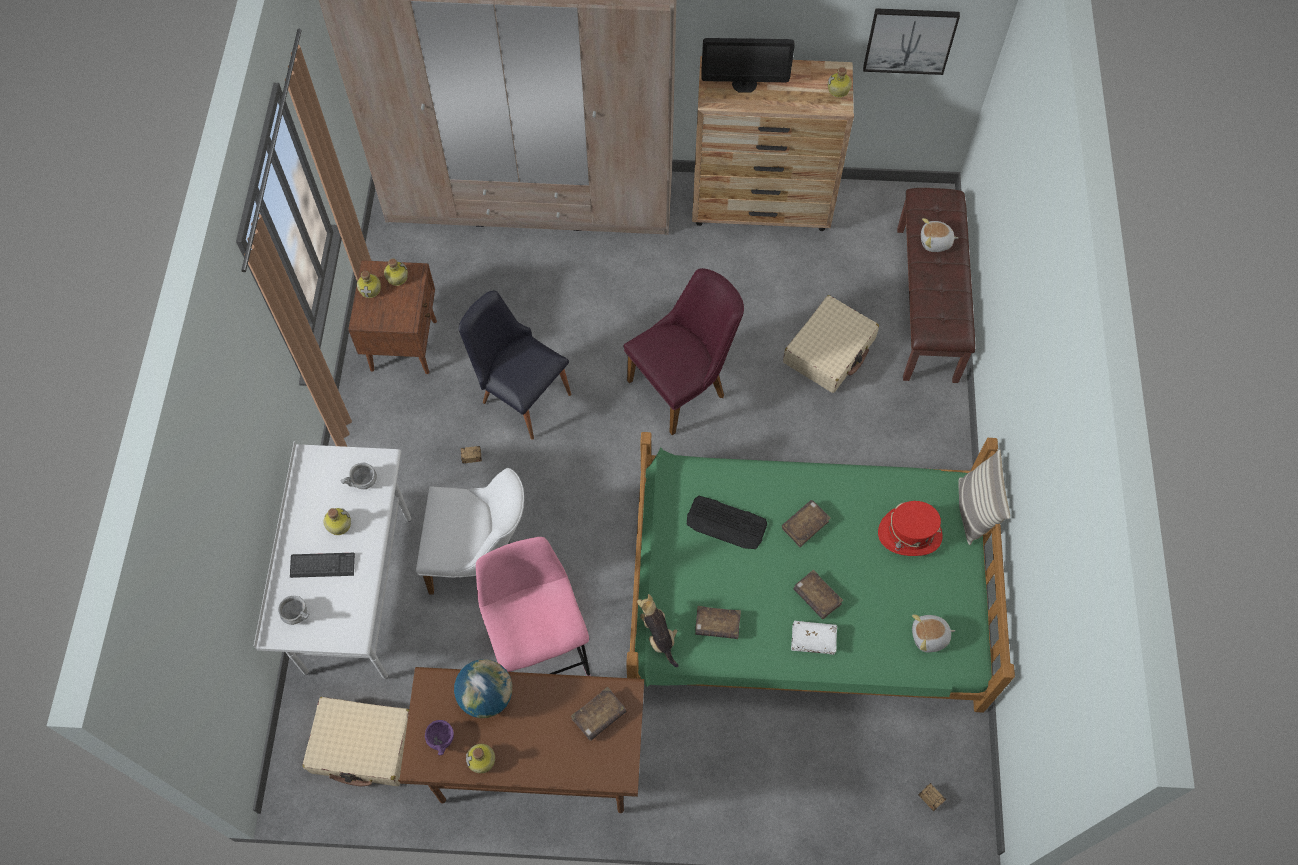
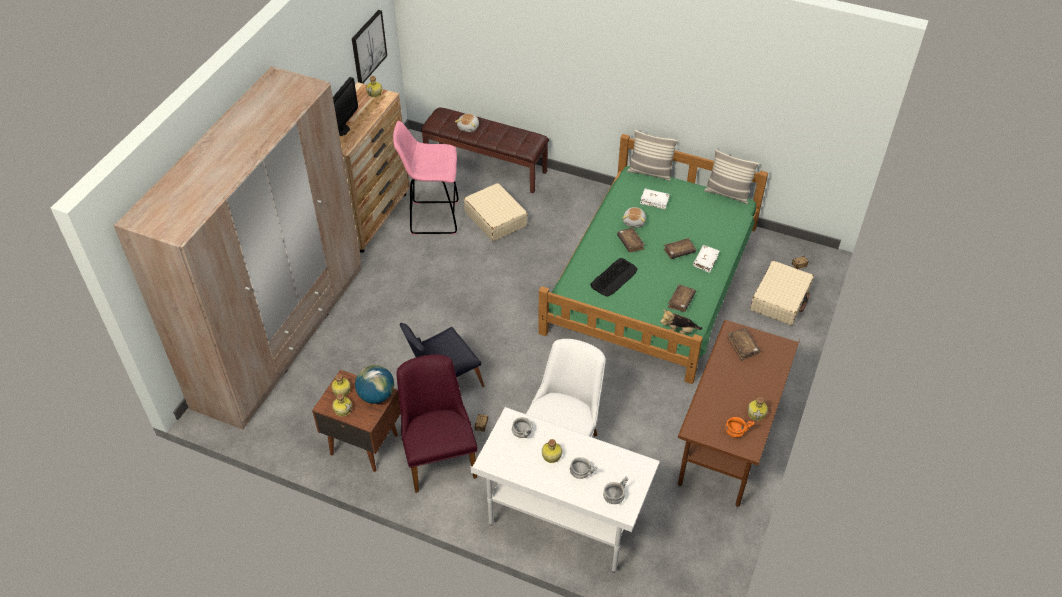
camera: 70 degrees left, 15 degrees down
keyboard [290,553,355,578] -> grey bowl [570,457,597,479]
beige suitcase [303,697,409,786] -> beige suitcase moved to [750,261,814,325]
purple bowl [425,720,454,756] -> orange bowl [725,417,754,438]
globe [454,659,512,718] -> globe moved to [355,365,394,404]
pink stool [476,537,590,676] -> pink stool moved to [393,121,458,235]
purple chair [623,268,744,435] -> purple chair moved to [396,354,478,493]
red hat [878,501,943,556] -> white book [640,188,670,209]
plush toy [912,614,955,652] -> plush toy moved to [623,207,646,228]
none -> pillow [704,149,759,204]

